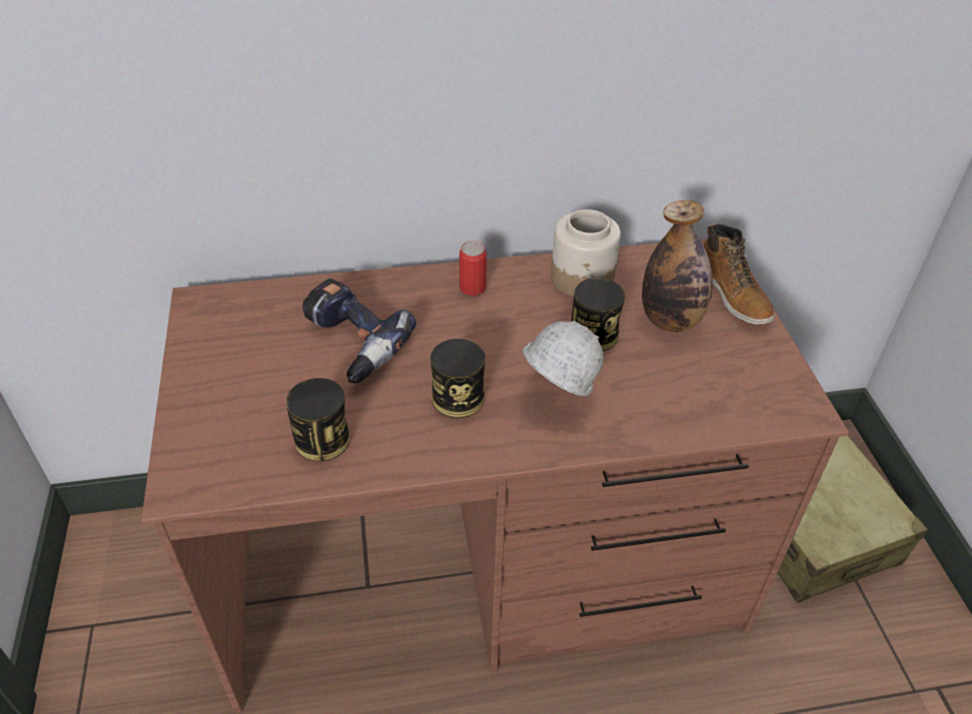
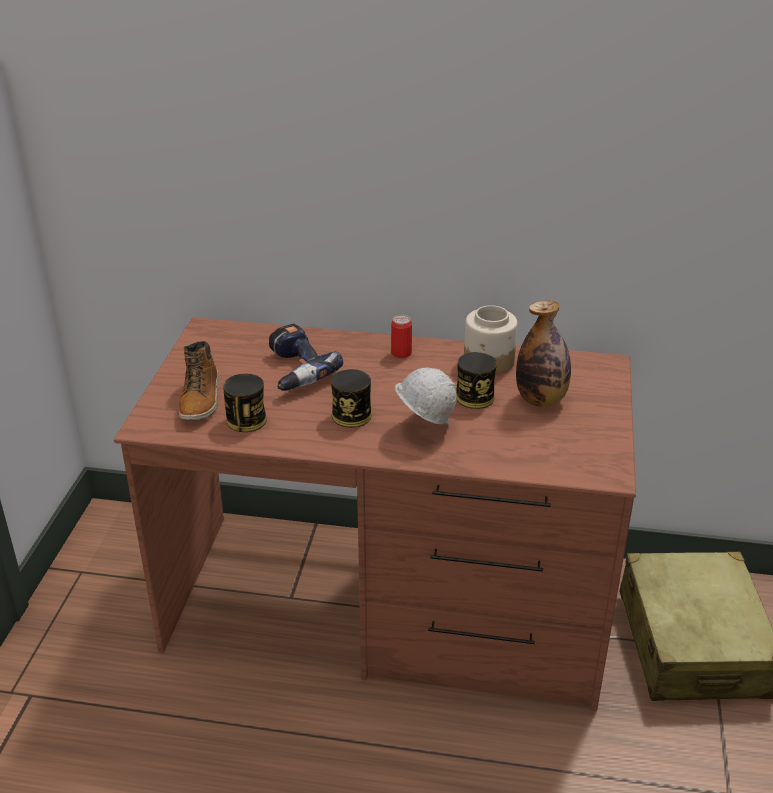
camera: 20 degrees right, 10 degrees down
boot [704,224,775,325] -> boot moved to [179,341,219,420]

